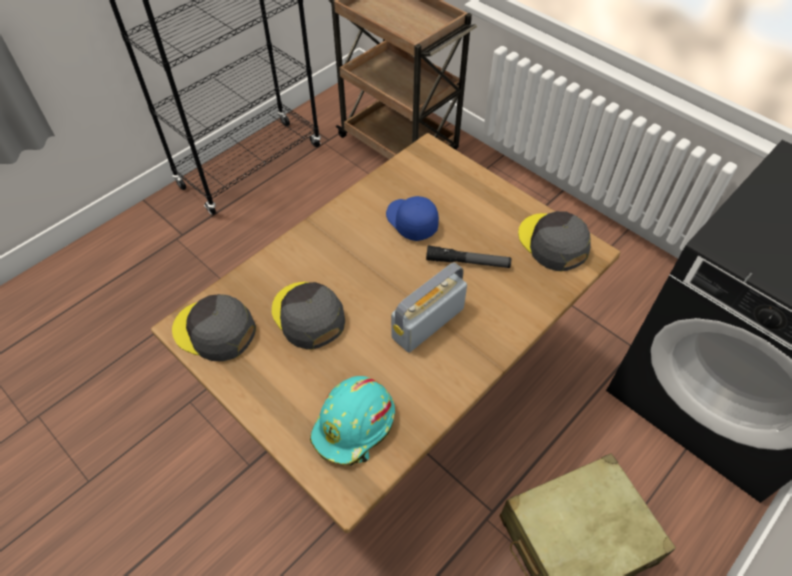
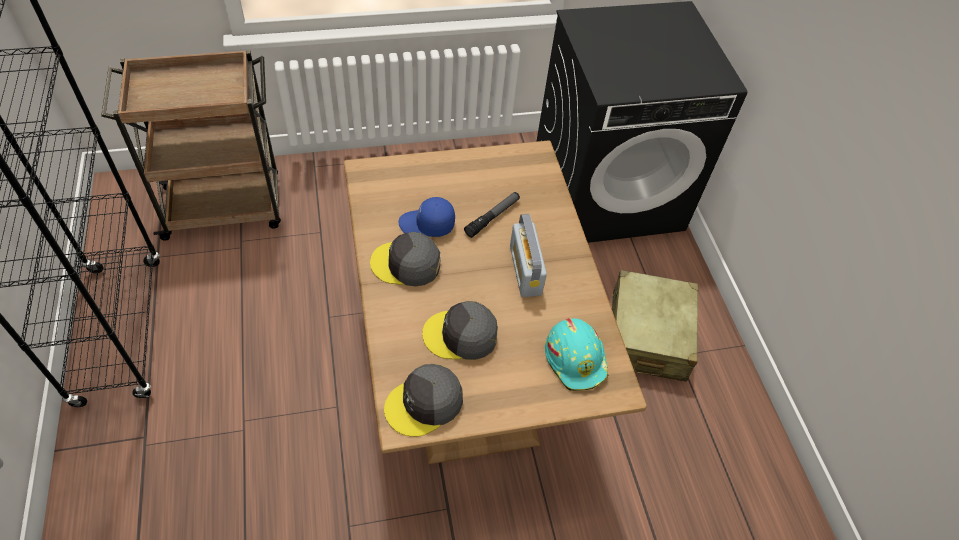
camera: 60 degrees left, 0 degrees up
grey cap [518,211,591,271] -> grey cap moved to [370,232,440,287]

